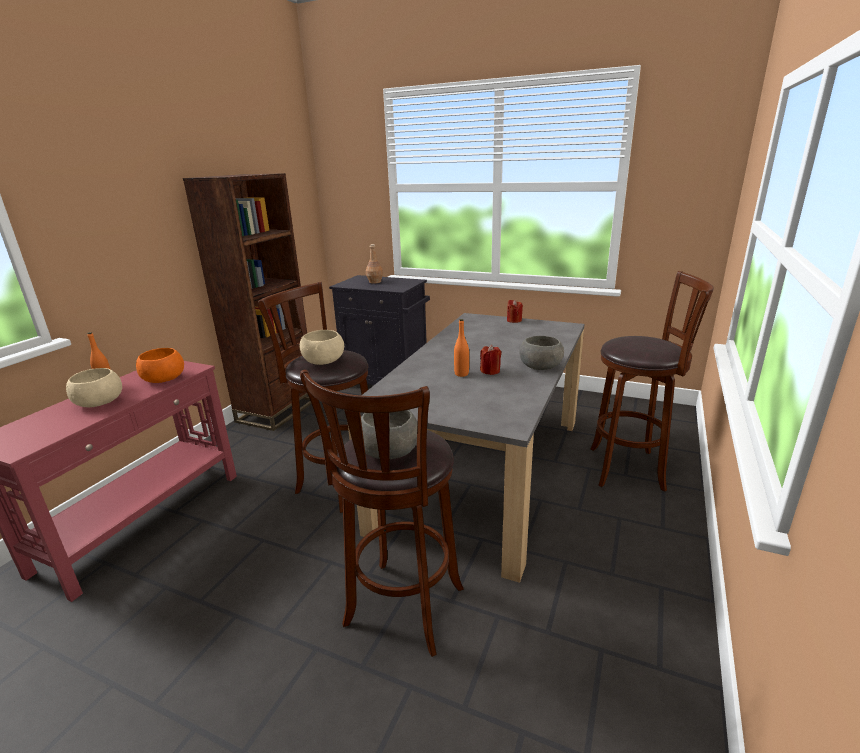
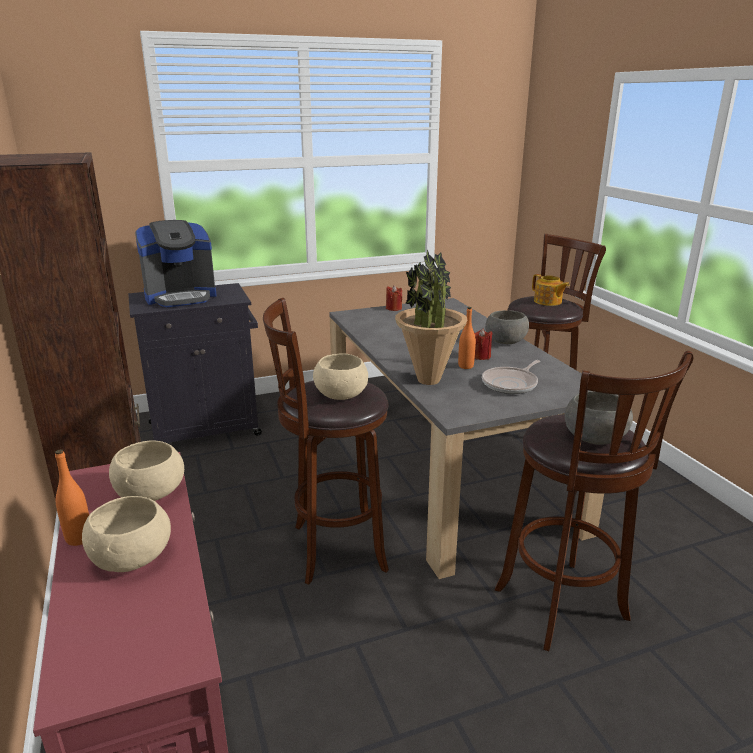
camera: 45 degrees left, 0 degrees up
orange bowl [136,348,184,383] -> beige bowl [109,440,184,501]
brown bottle [366,244,383,283] -> coffee machine [135,220,217,307]
none -> potted plant [395,249,468,385]
none -> frying pan [482,360,540,394]
none -> teapot [532,274,569,306]

